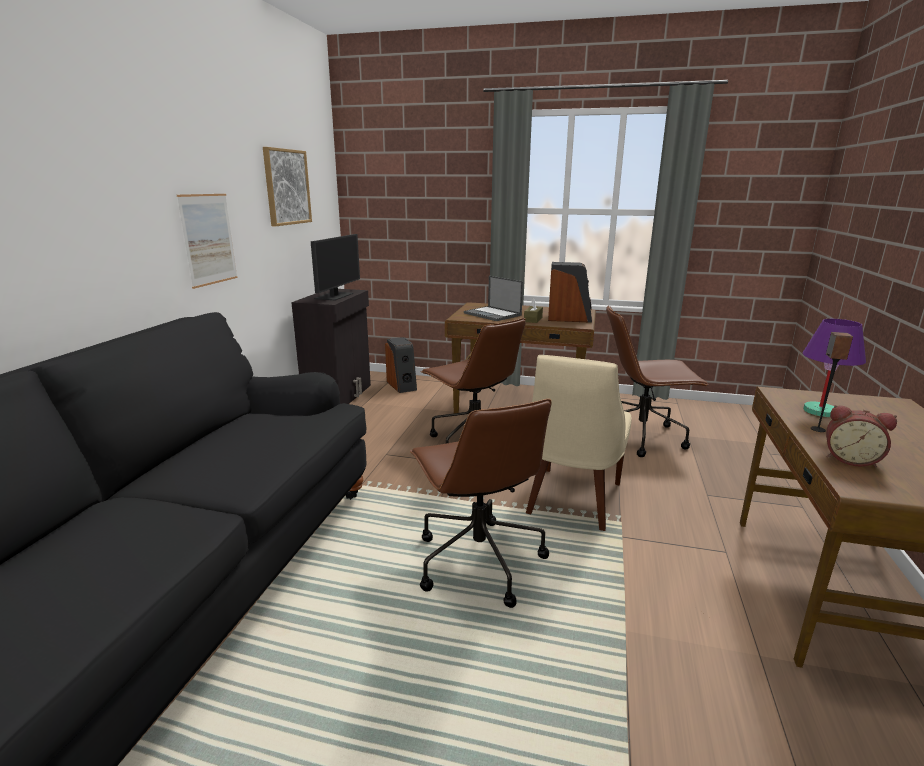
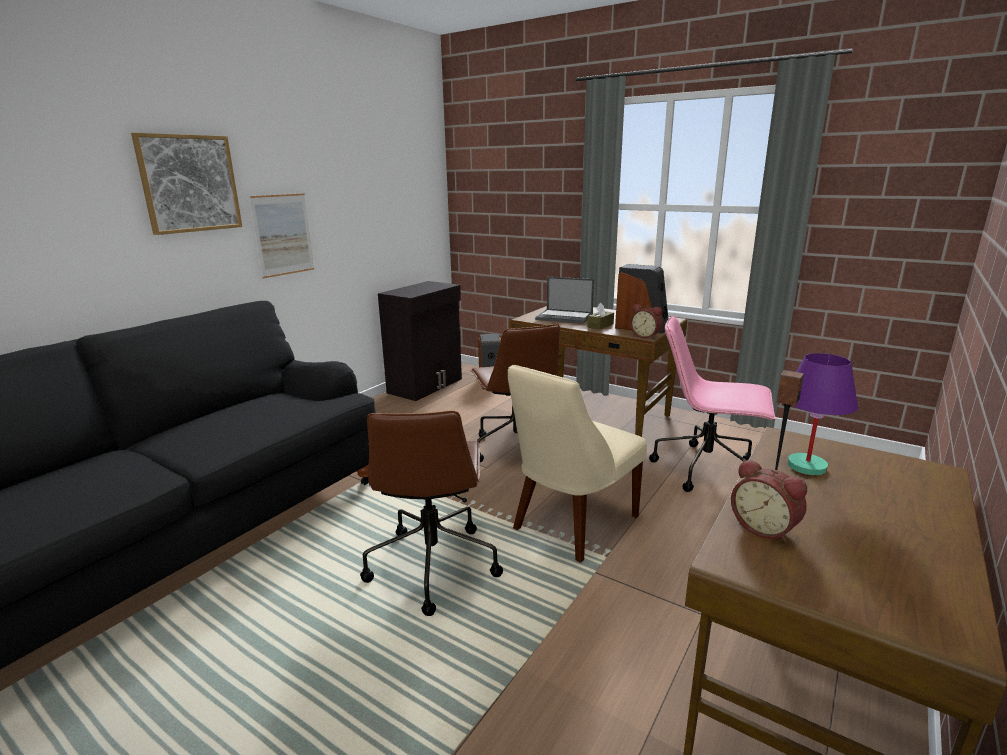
camera: 20 degrees right, 0 degrees up
picture [263,147,312,226] -> picture moved to [131,133,242,235]
monitor [311,234,360,301] -> none
laptop [464,276,523,321] -> laptop turned 45 degrees counterclockwise [535,277,594,324]
brown office chair [606,305,708,457] -> pink office chair [649,316,776,492]
none -> alarm clock [630,304,663,339]

